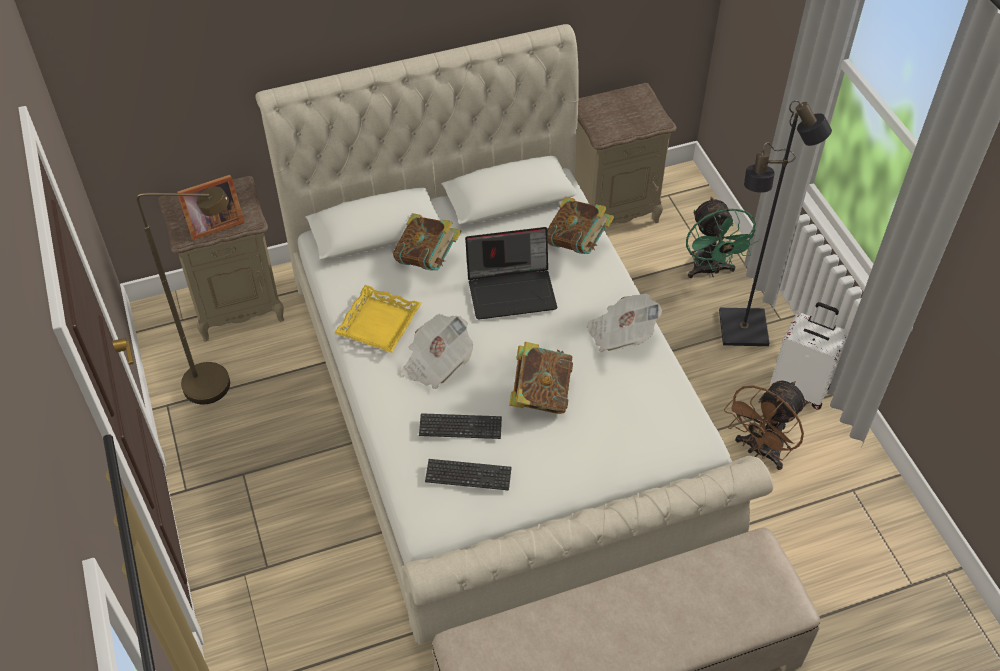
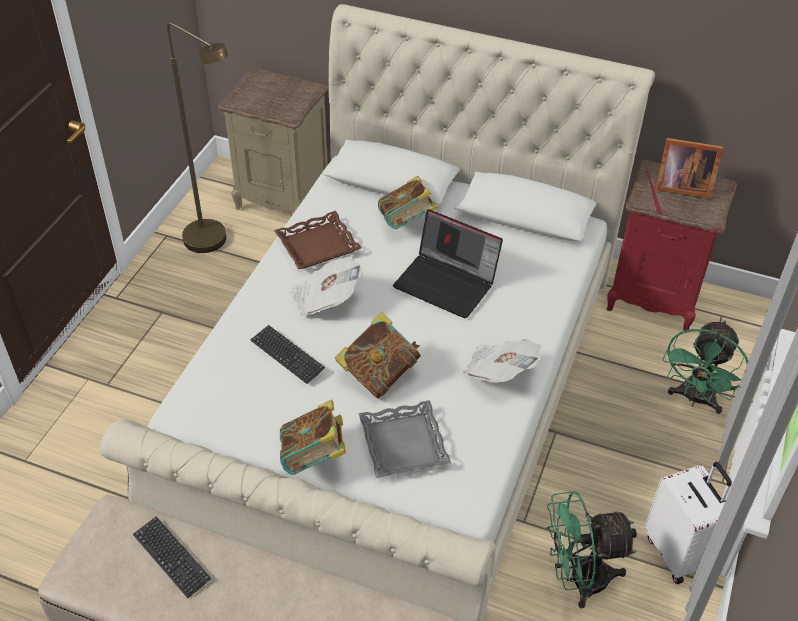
camera: 40 degrees right, 5 degrees down
picture frame [177,175,245,240] -> picture frame moved to [656,138,723,199]
yellow tray [334,285,422,353] -> brown tray [274,211,361,269]
keyboard [425,459,512,490] -> keyboard moved to [133,516,211,598]
book [547,197,614,254] -> book moved to [280,399,346,475]
beige nightstand [575,83,676,224] -> red nightstand [607,160,737,331]
black floor lamp [719,100,832,346] -> none
brown fan [724,381,807,470] -> green fan [547,491,637,609]
none -> grey tray [359,400,451,478]

